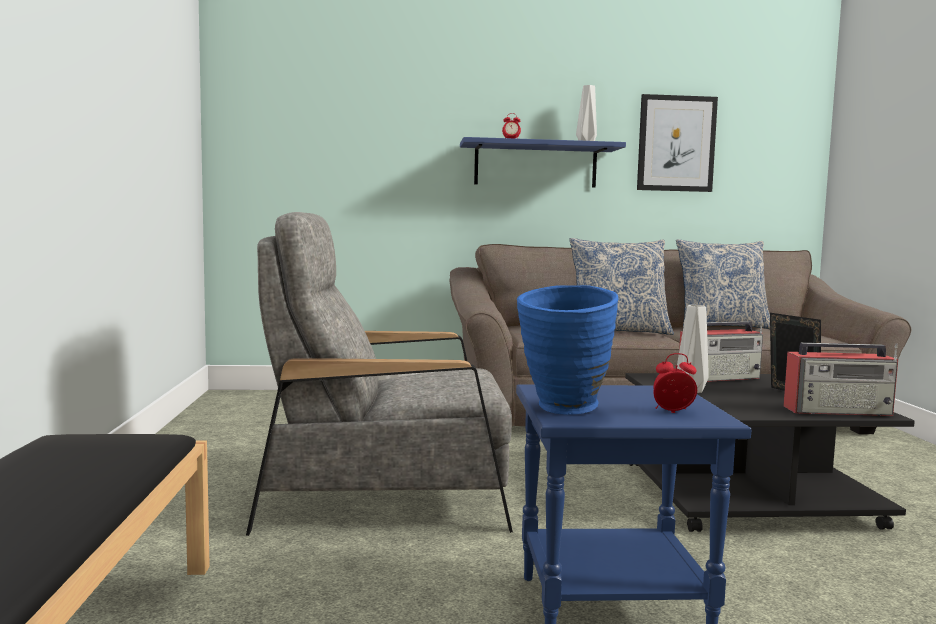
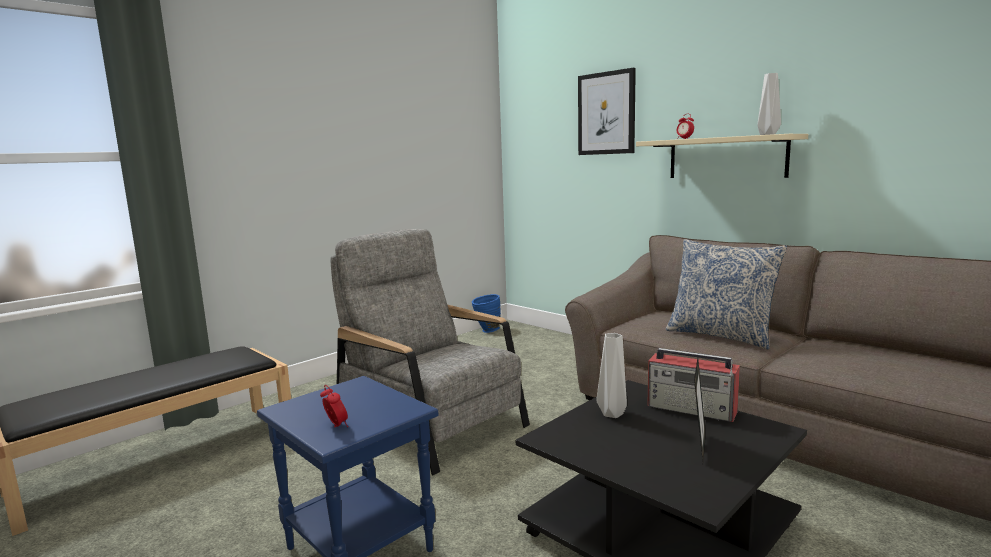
camera: 50 degrees right, 5 degrees up
blue shelf [460,137,626,188] -> beige shelf [636,134,808,178]
blue vase [517,285,619,415] -> blue vase moved to [472,294,501,333]
picture [637,94,718,192] -> picture moved to [578,68,636,155]
pillow [676,239,770,329] -> none
radio [783,343,898,416] -> none

